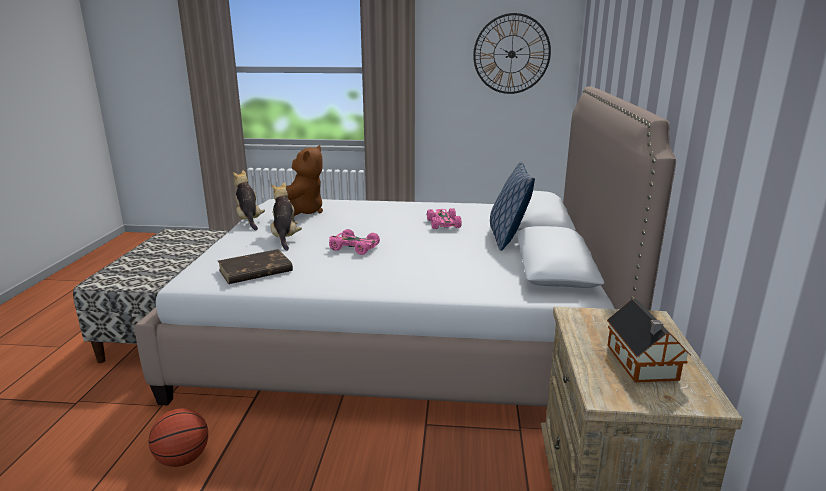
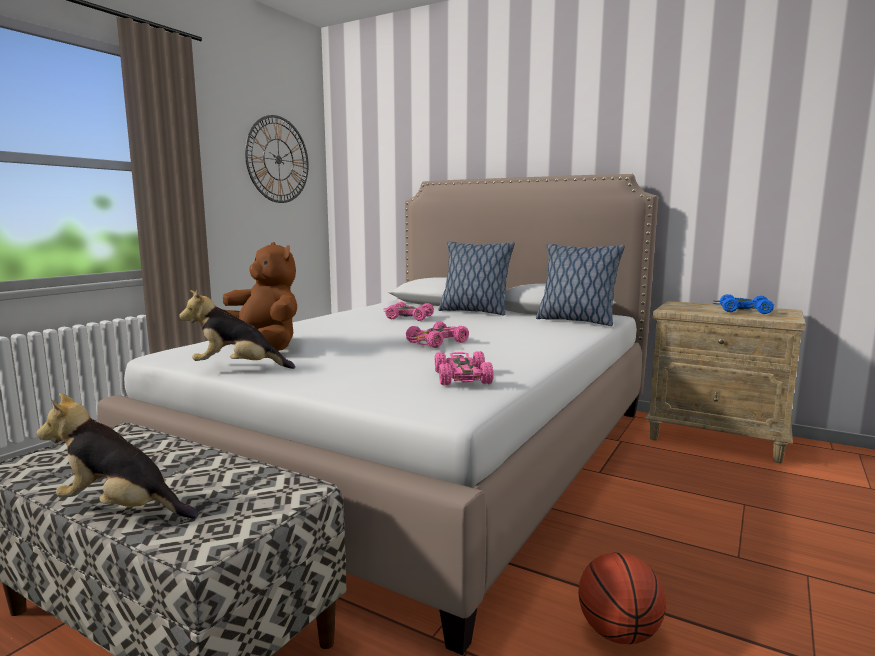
camera: 65 degrees left, 10 degrees down
brown book [218,249,293,284] -> pink toy car [435,351,494,386]
plush toy [271,182,302,251] -> plush toy moved to [36,393,198,518]
toy house [607,299,691,383] -> blue toy car [713,294,774,314]
none -> pillow [536,244,625,326]

